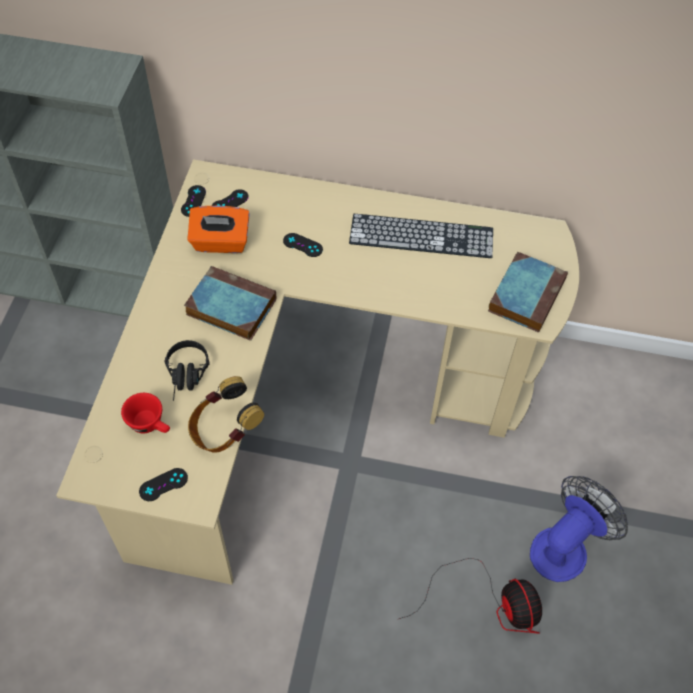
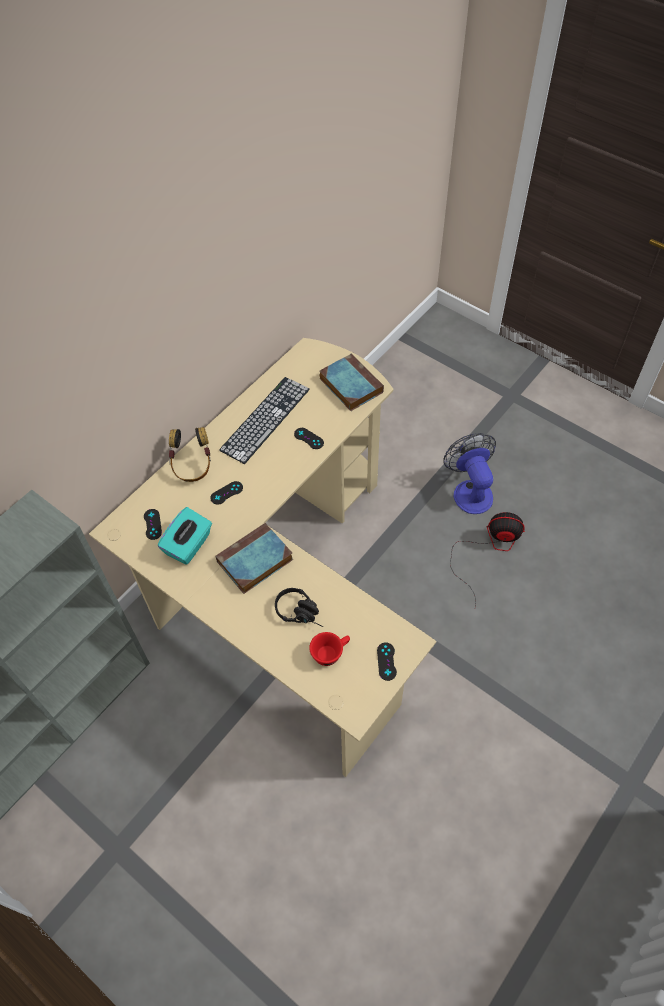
camera: 60 degrees left, 0 degrees up
black game controller [181,185,206,217] -> black game controller moved to [294,428,324,449]
orange tissue box [187,206,250,253] -> turquoise tissue box [158,507,212,564]
headphones [188,376,264,453] -> headphones moved to [169,427,211,482]

